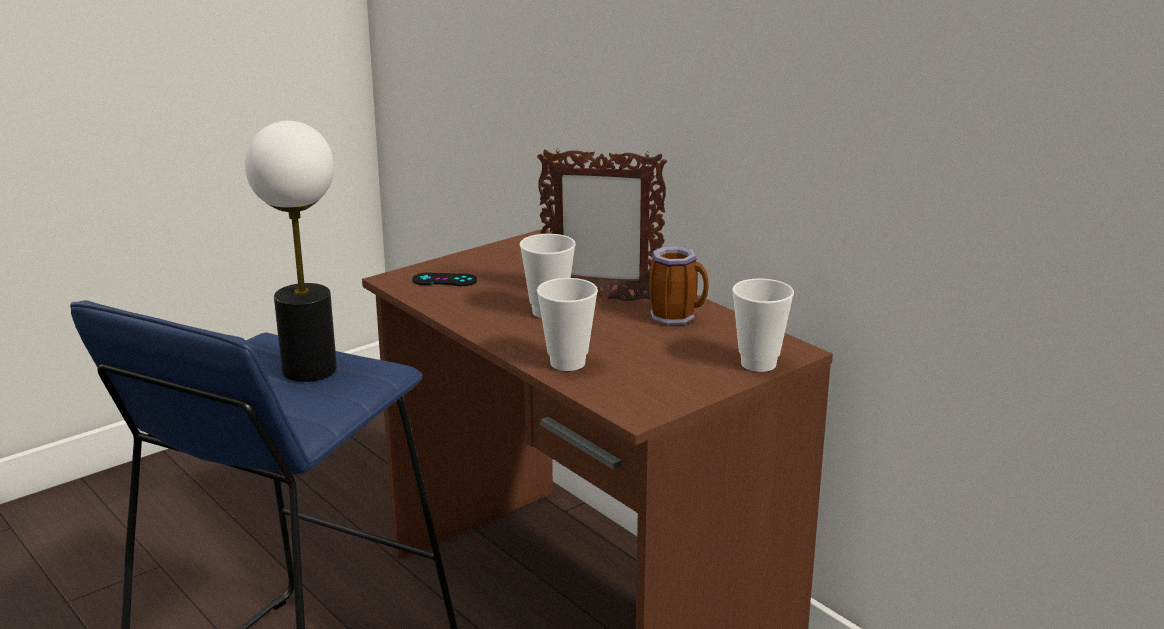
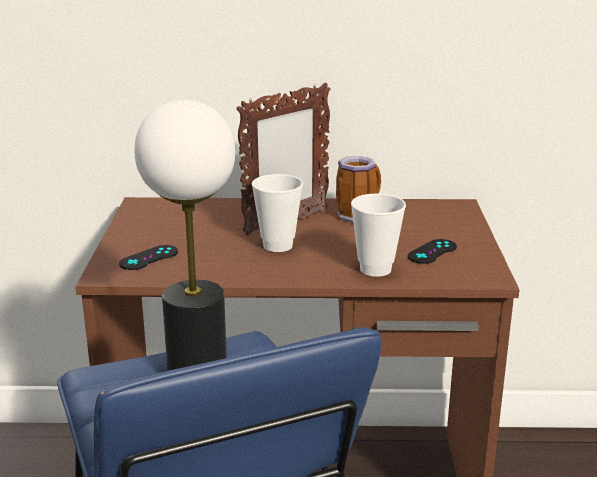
camera: 50 degrees left, 0 degrees up
cup [732,278,794,372] -> none
none -> black game controller [407,239,457,264]

